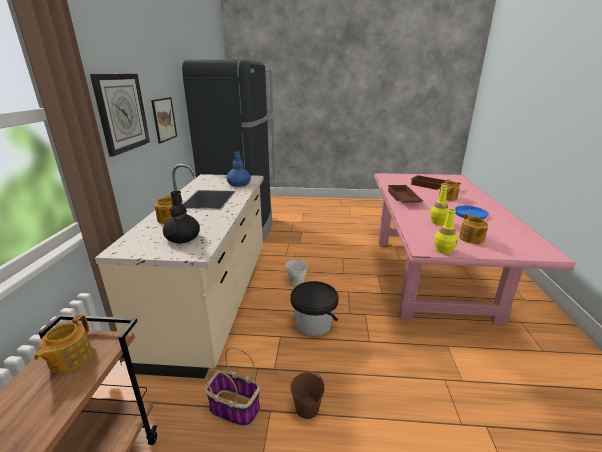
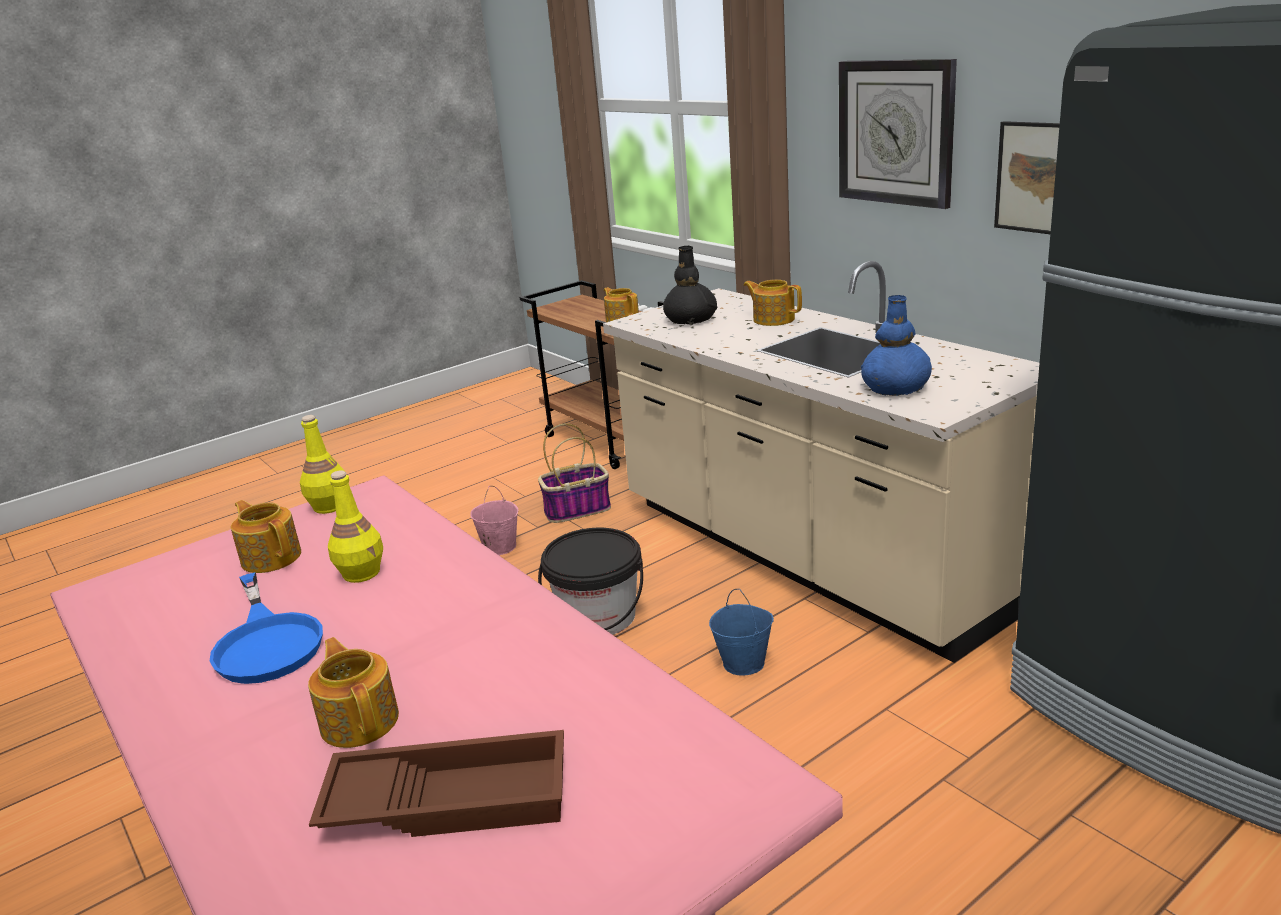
camera: 140 degrees right, 0 degrees up
white bucket [285,254,308,285] -> blue bucket [709,589,774,676]
brown bucket [290,372,325,419] -> pink bucket [471,486,518,555]
brown tray [388,185,423,203] -> none

